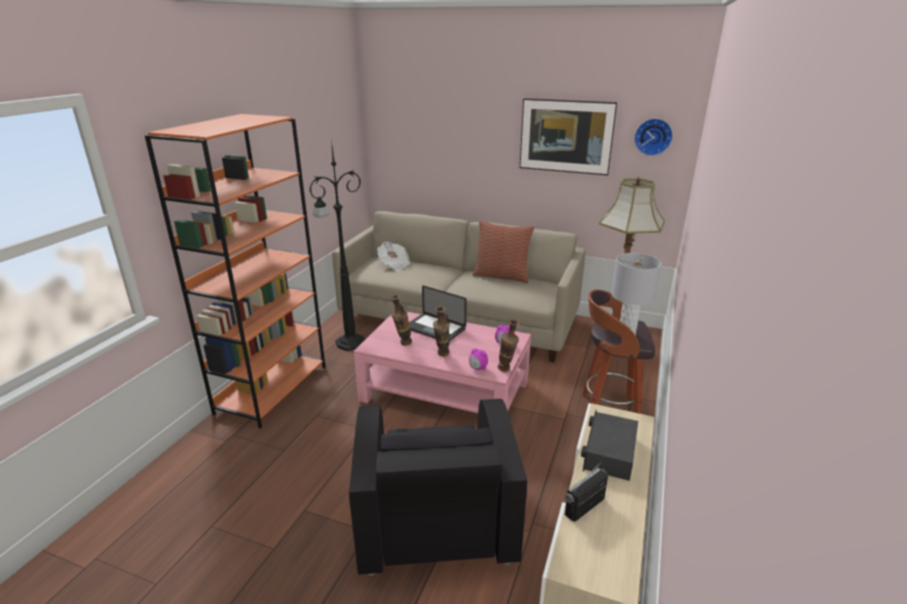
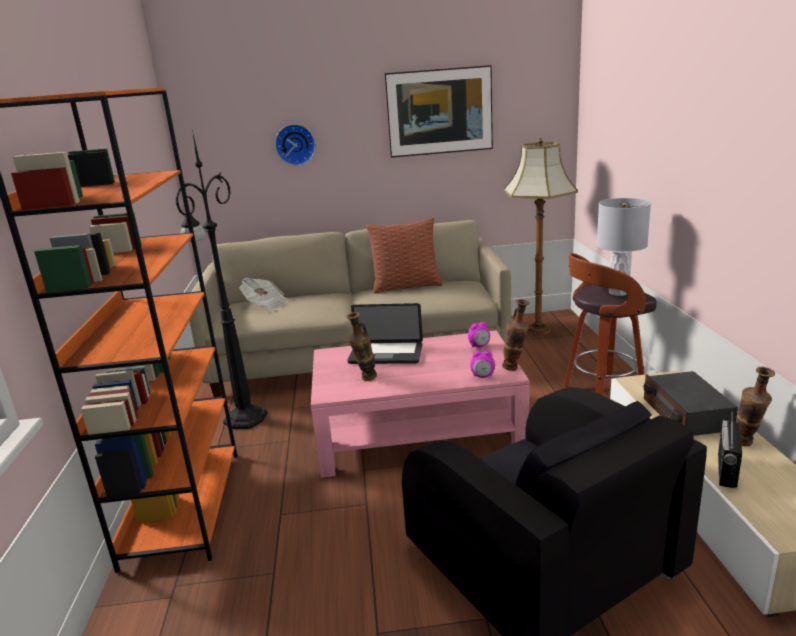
camera: 25 degrees left, 5 degrees down
vase [433,306,450,356] -> vase moved to [736,367,775,446]
wall clock [634,118,673,156] -> wall clock moved to [275,124,316,166]

